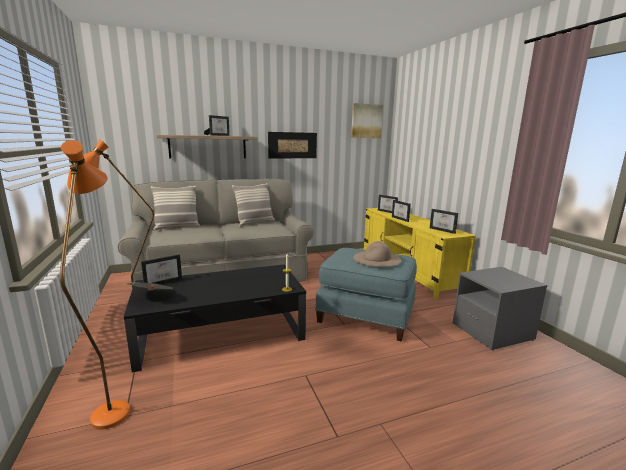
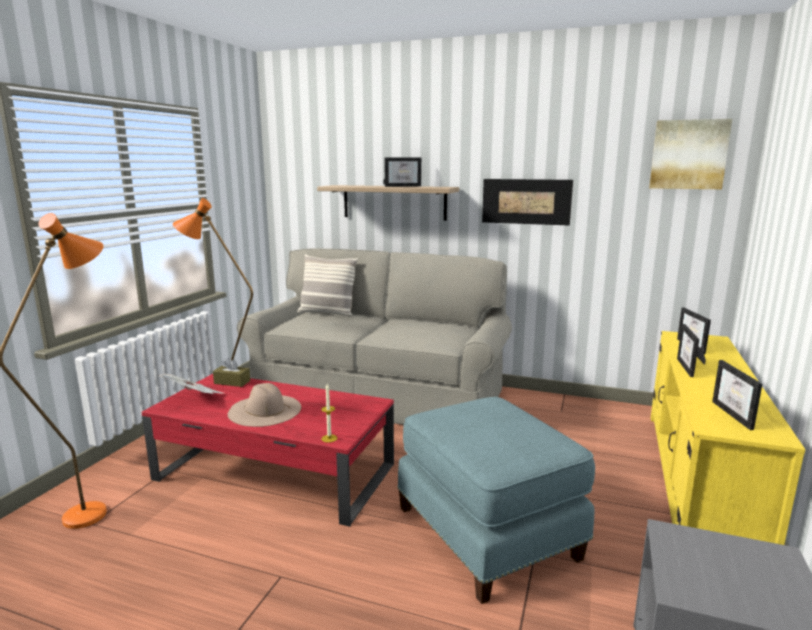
camera: 40 degrees right, 0 degrees up
black coffee table [124,264,306,373] -> red coffee table [141,374,394,527]
picture frame [141,254,182,284] -> brown tissue box [213,358,250,387]
pillow [232,183,275,227] -> none
beige hat [353,241,401,267] -> beige hat moved to [228,383,301,427]

